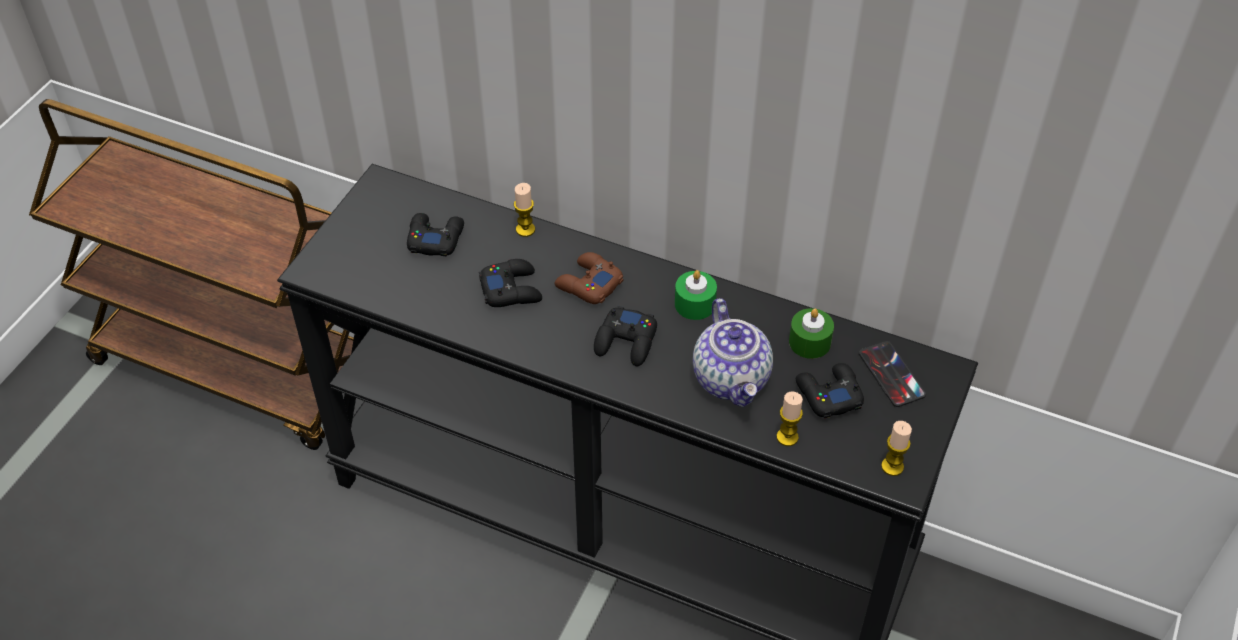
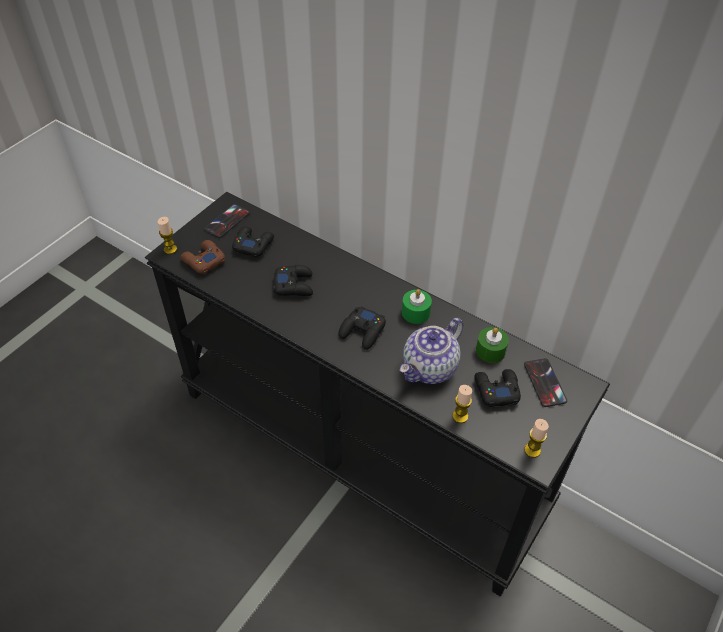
camera: 10 degrees right, 0 degrees up
brown cart [29,99,354,450] -> none
candle [514,183,535,237] -> candle moved to [158,217,177,254]
brown game controller [554,252,623,304] -> brown game controller moved to [180,240,225,274]
teapot [693,298,773,407] -> teapot turned 45 degrees clockwise [400,318,464,384]
none -> phone [204,204,250,238]

